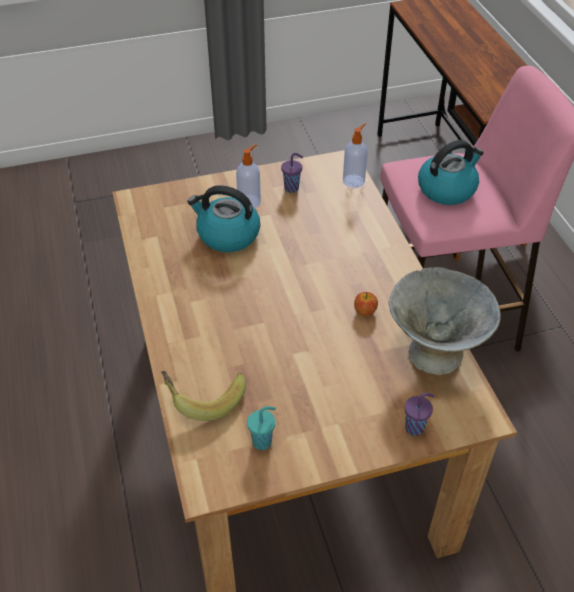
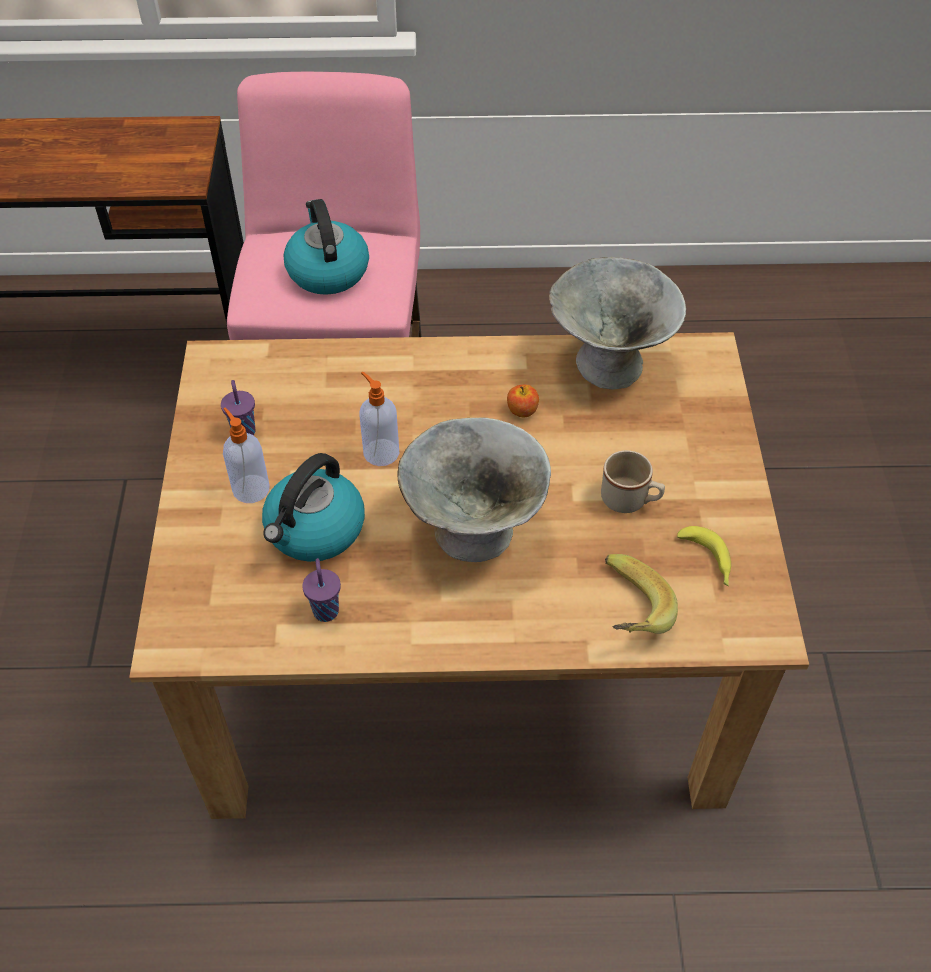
camera: 75 degrees left, 5 degrees up
turquoise cup [247,406,276,450] -> banana [677,526,731,586]
soap dispenser [343,123,368,188] -> soap dispenser moved to [359,372,399,466]
purple cup [404,393,435,436] -> purple cup moved to [302,558,341,622]
none -> grey bowl [397,417,551,562]
none -> beige mug [601,450,665,513]

